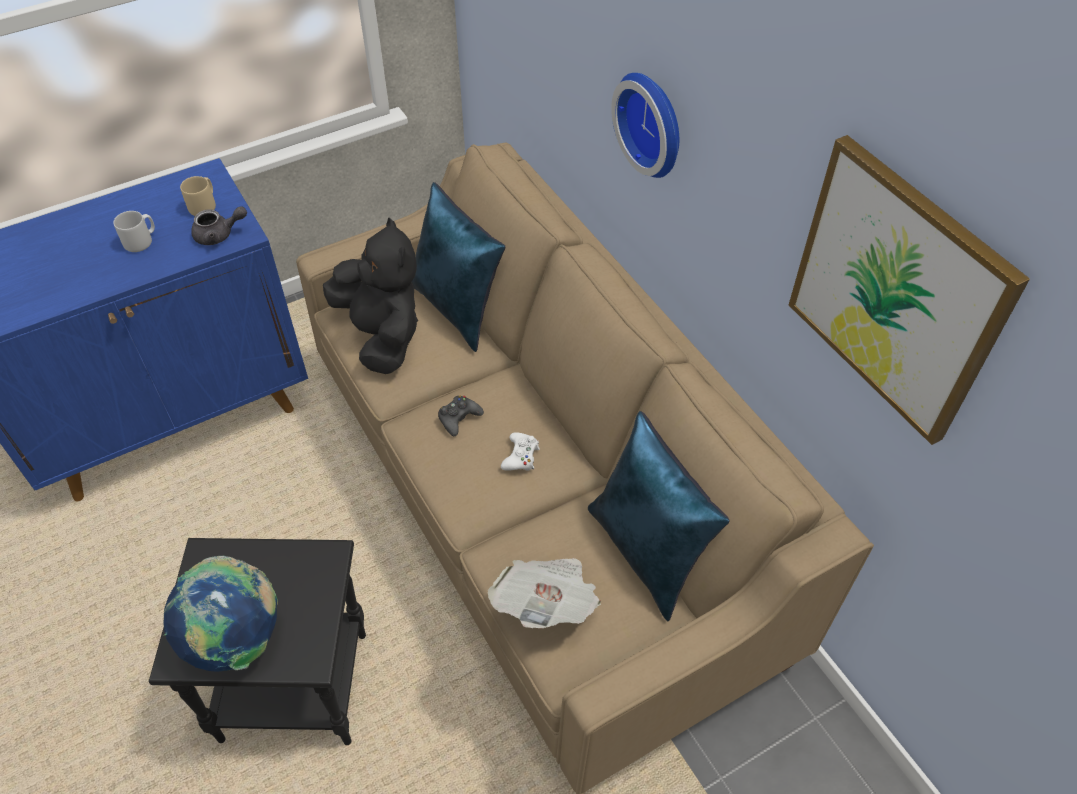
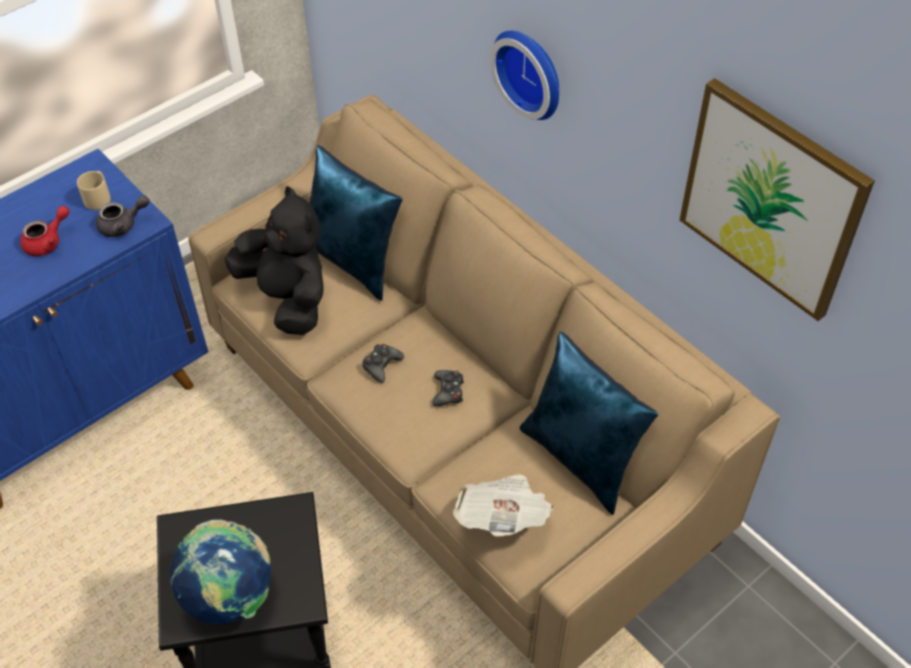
camera: 10 degrees left, 0 degrees up
grey mug [113,211,155,252] -> red teapot [20,206,70,256]
white game controller [501,432,540,471] -> black game controller [432,370,464,406]

